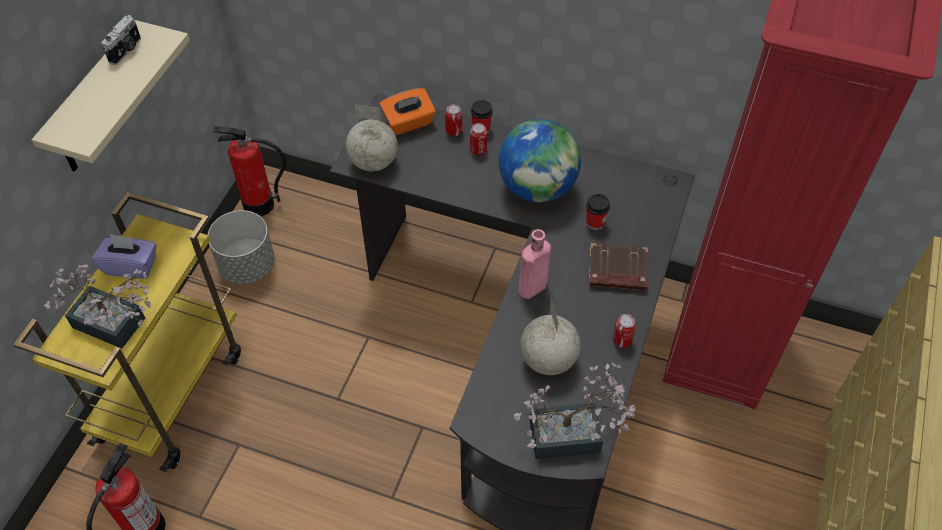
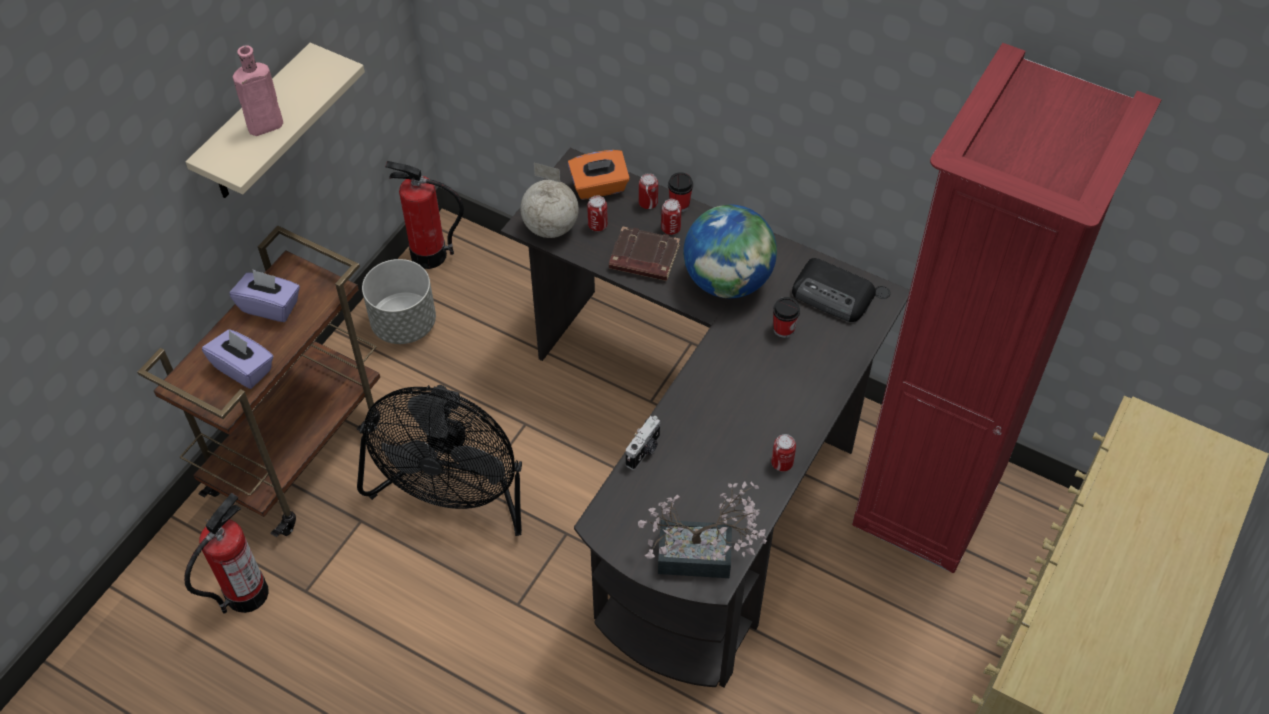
camera: 10 degrees right, 0 degrees up
yellow cart [13,192,241,472] -> brown cart [137,226,380,537]
potted plant [44,265,151,349] -> purple tissue box [202,329,273,389]
camera [101,15,141,65] -> camera moved to [626,416,660,470]
pink bottle [519,229,551,299] -> pink bottle moved to [233,45,283,136]
globe [520,299,581,375] -> none
brown book [589,243,648,290] -> brown book moved to [609,226,680,281]
none -> black fan [357,385,522,536]
none -> can [588,195,608,231]
none -> radio [792,258,876,322]

